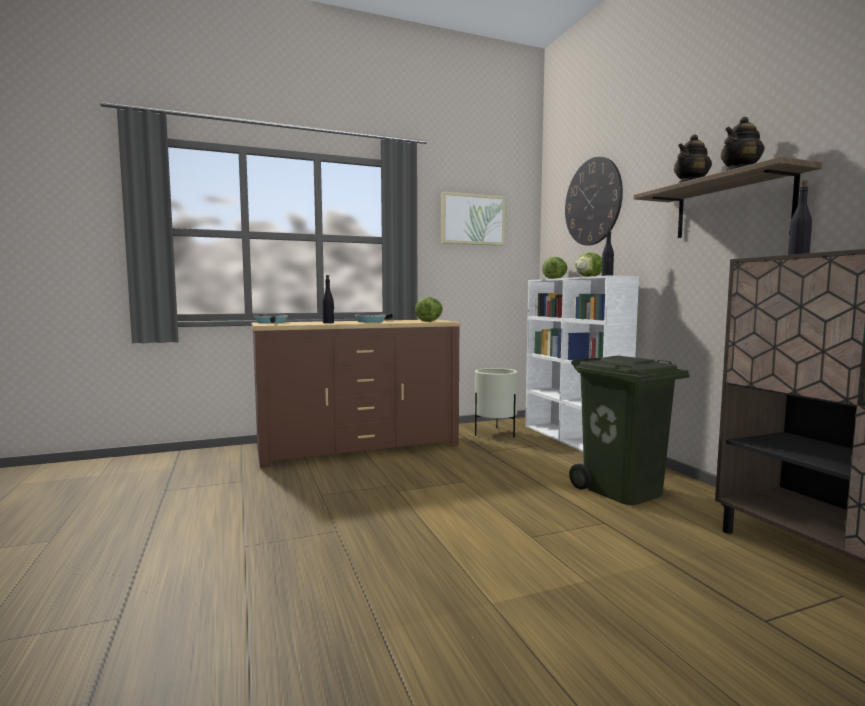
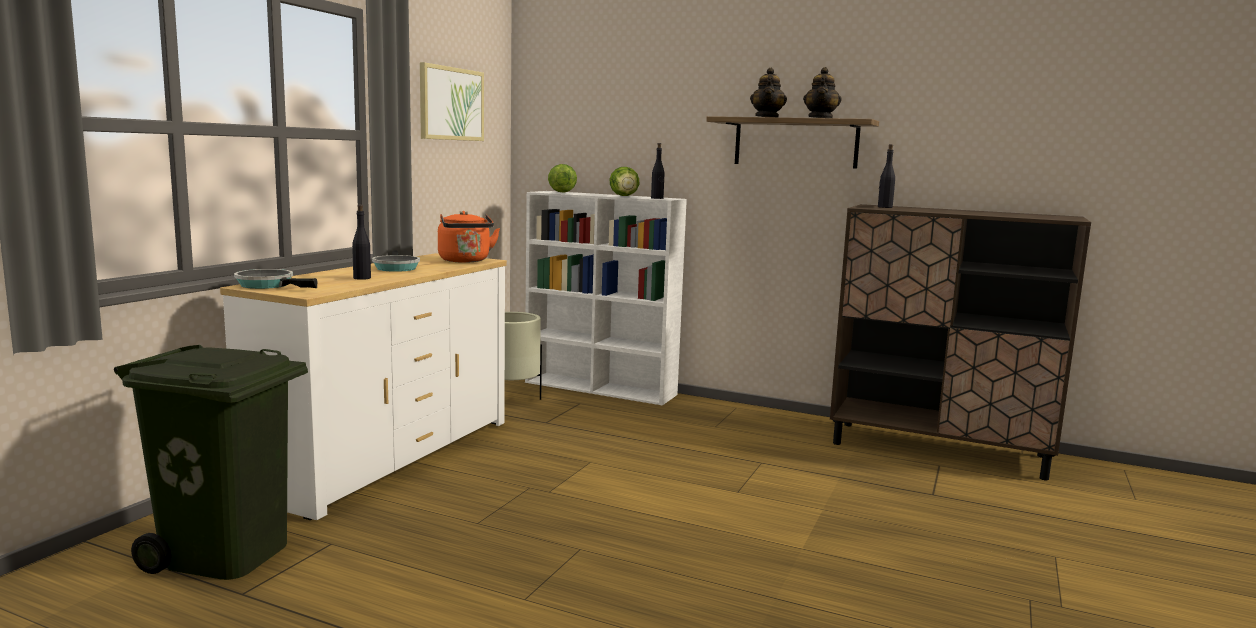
camera: 45 degrees left, 5 degrees up
brown dresser [252,320,461,468] -> white dresser [220,253,507,520]
lettuce [415,297,443,322] -> orange kettle [438,211,500,263]
wall clock [565,157,623,245] -> none
green trash can [569,356,690,505] -> green trash can moved to [114,345,308,580]

